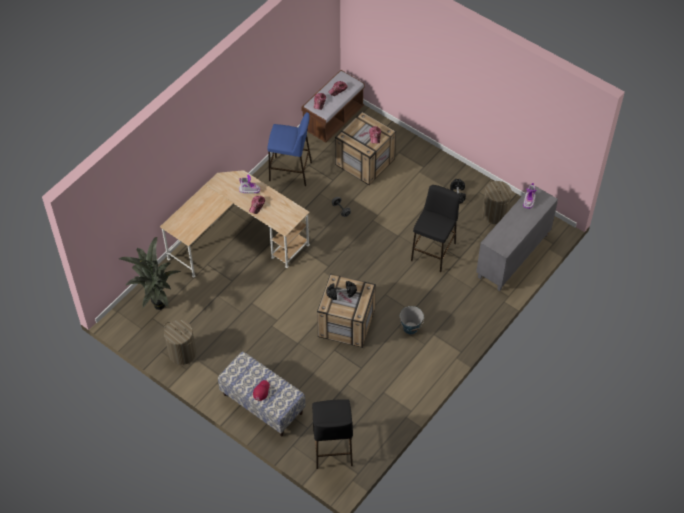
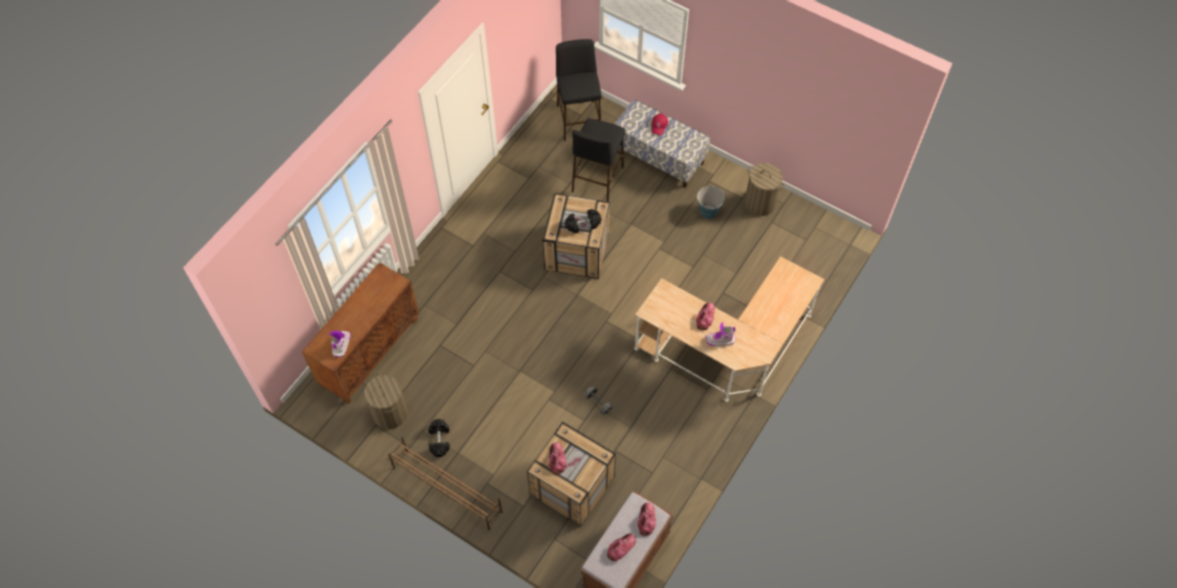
camera: 175 degrees right, 5 degrees up
potted plant [119,237,181,310] -> none
blue stool [267,112,312,186] -> none
bucket [400,306,424,334] -> bucket moved to [696,186,725,219]
black stool [411,185,460,272] -> black stool moved to [572,118,625,202]
grey cabinet [476,185,558,291] -> brown cabinet [302,262,419,404]
none -> brown shoe rack [388,437,502,530]

